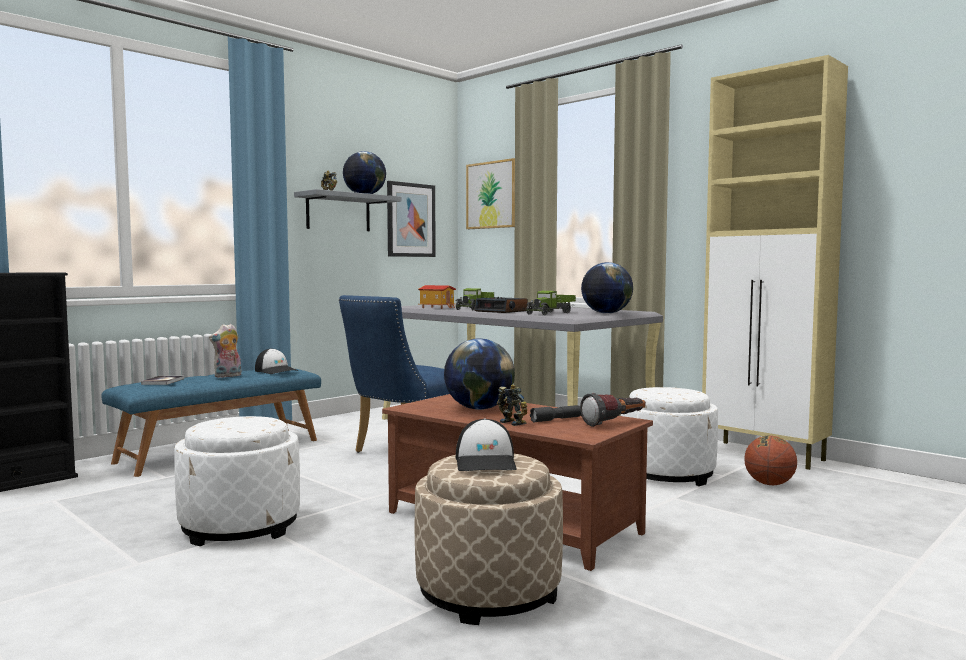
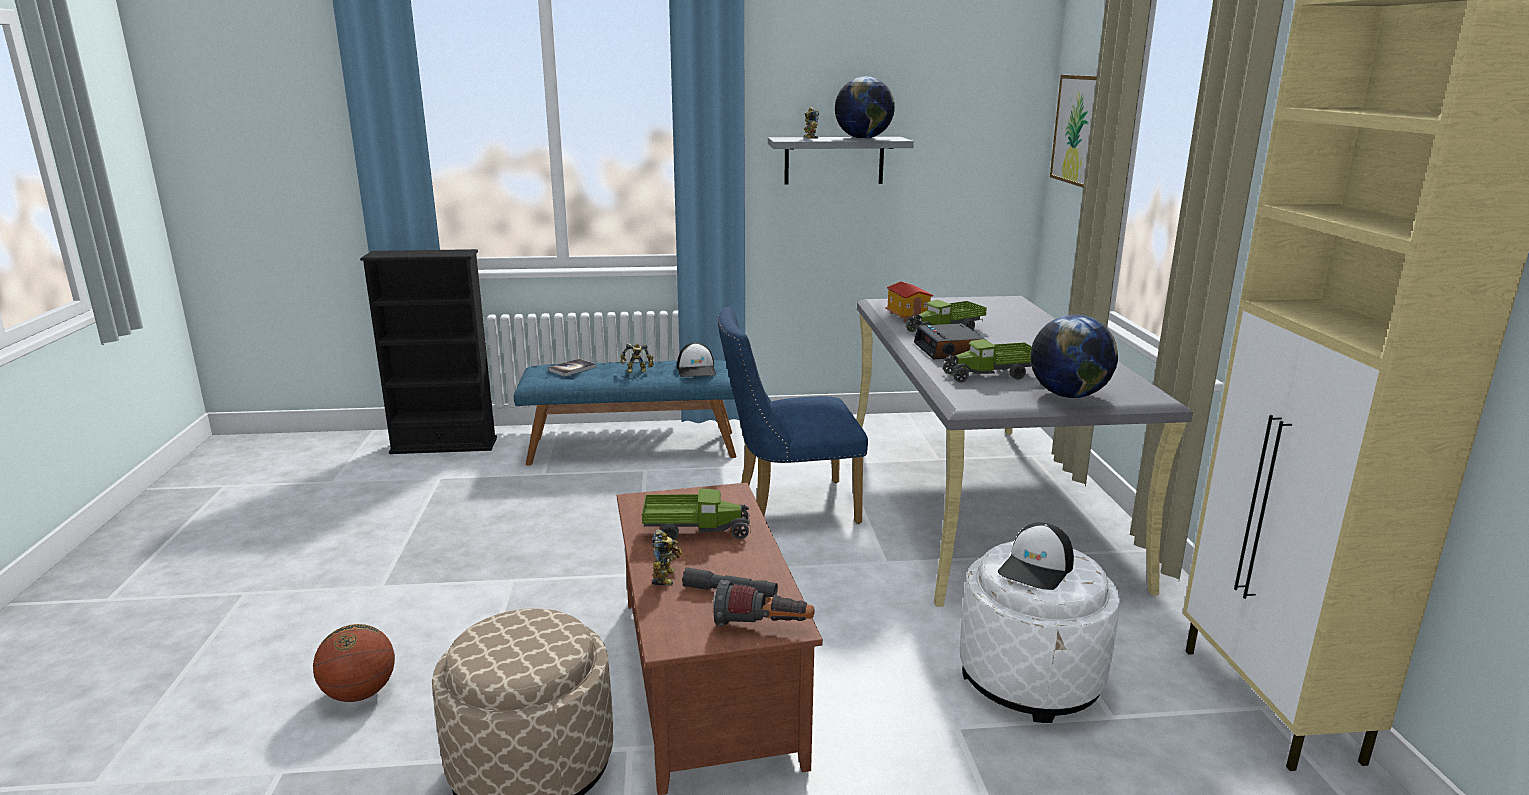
camera: 40 degrees right, 15 degrees up
white ottoman [174,416,300,546] -> none
plush toy [209,324,241,378] -> toy robot [620,343,654,373]
picture [387,181,436,257] -> none
globe [444,339,515,410] -> toy truck [642,489,750,540]
cap [456,418,517,471] -> cap moved to [998,522,1074,590]
basketball [744,436,797,485] -> basketball moved to [313,624,395,702]

